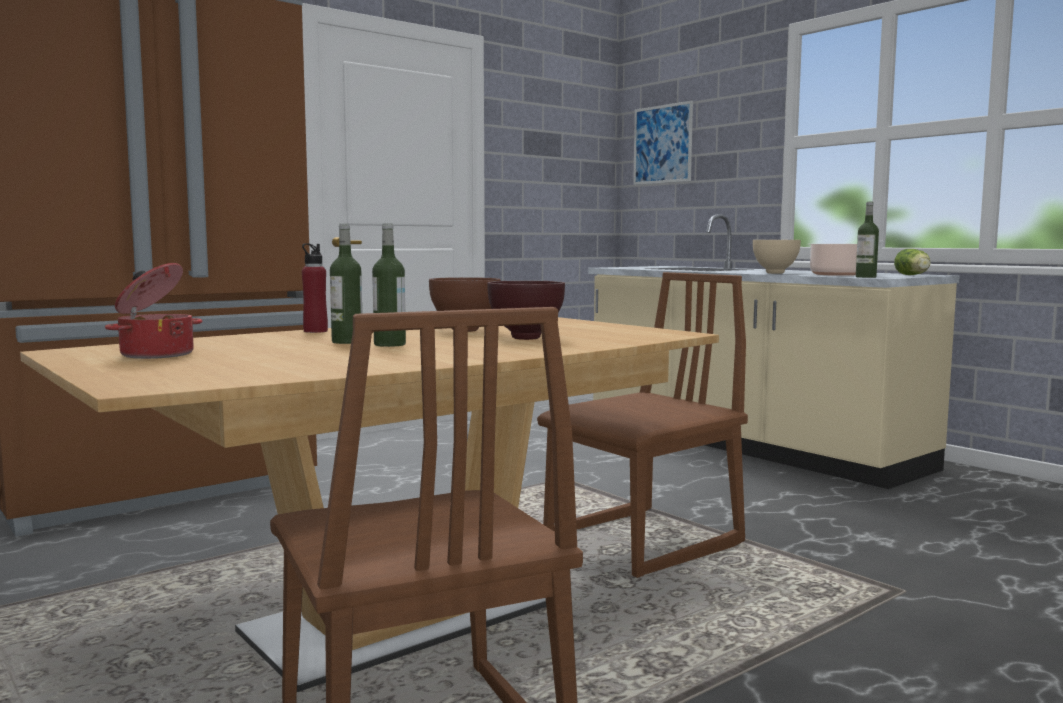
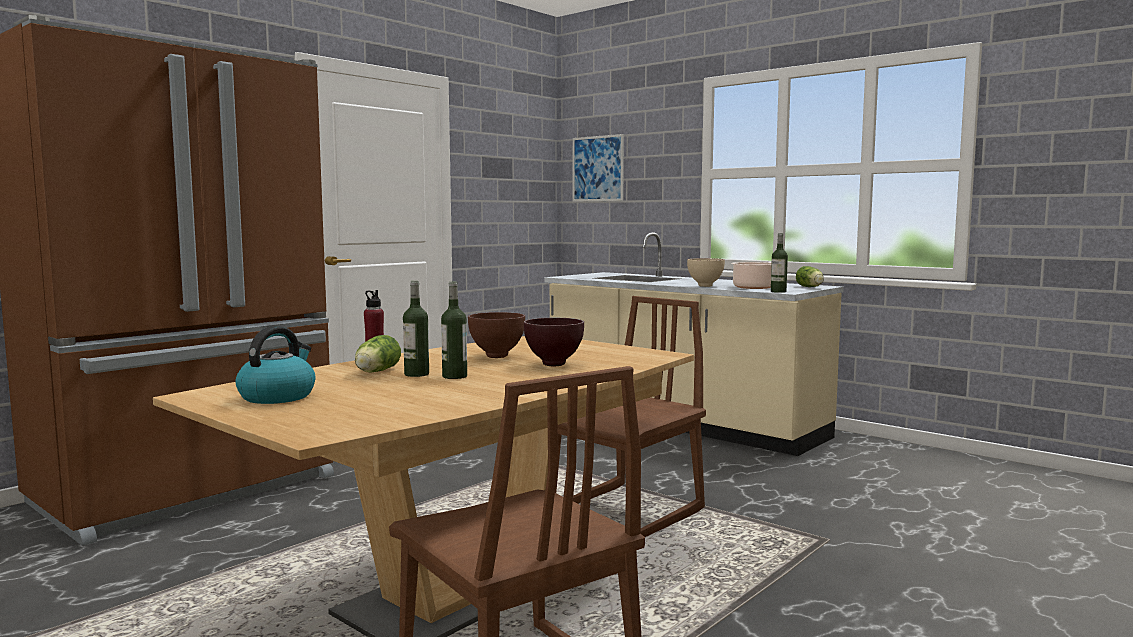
camera: 10 degrees left, 0 degrees up
cooking pot [105,263,202,359] -> kettle [236,326,315,404]
none -> lettuce [355,335,401,373]

